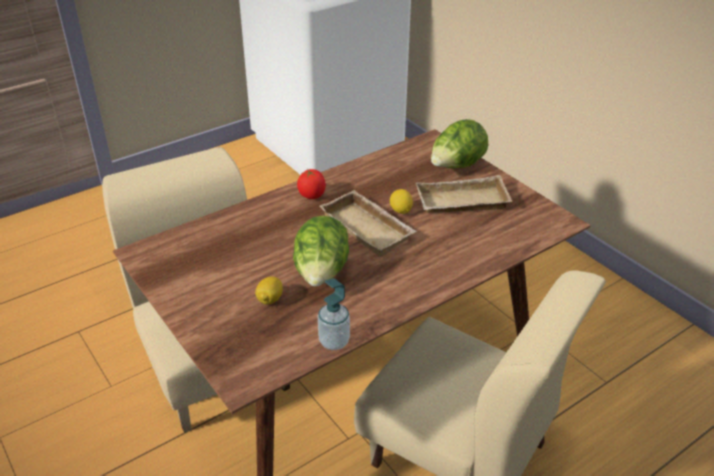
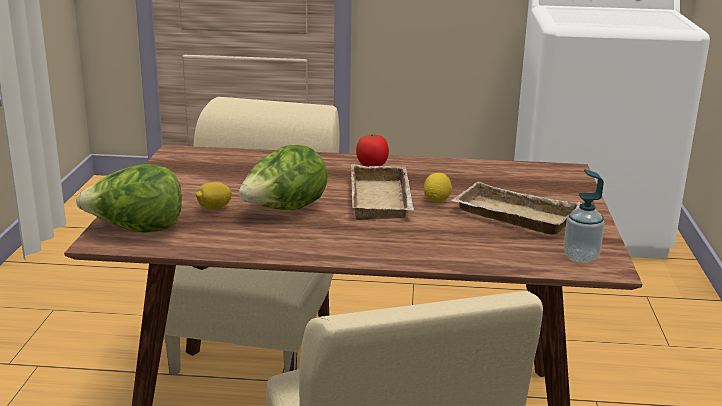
camera: 40 degrees right, 15 degrees down
soap dispenser [318,278,350,350] -> soap dispenser moved to [564,169,604,263]
lettuce [431,119,488,168] -> lettuce moved to [76,164,182,233]

